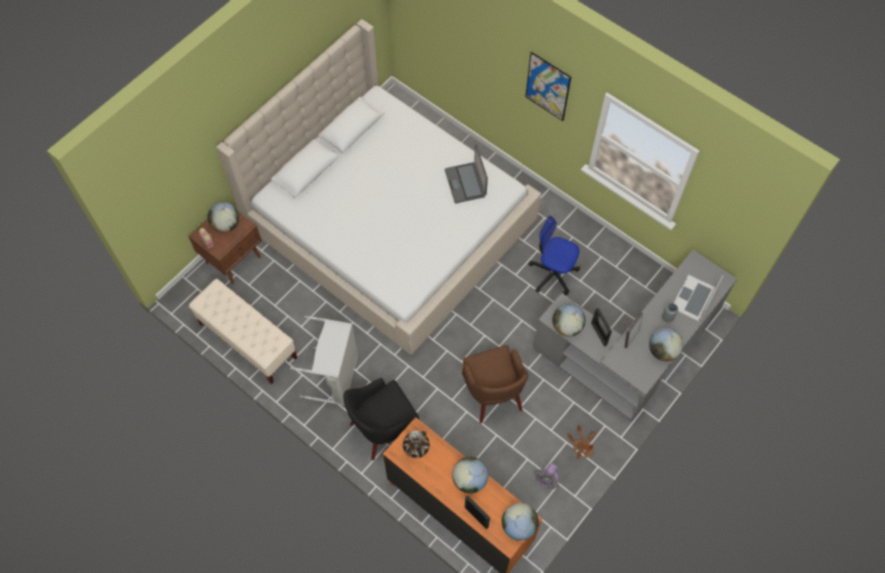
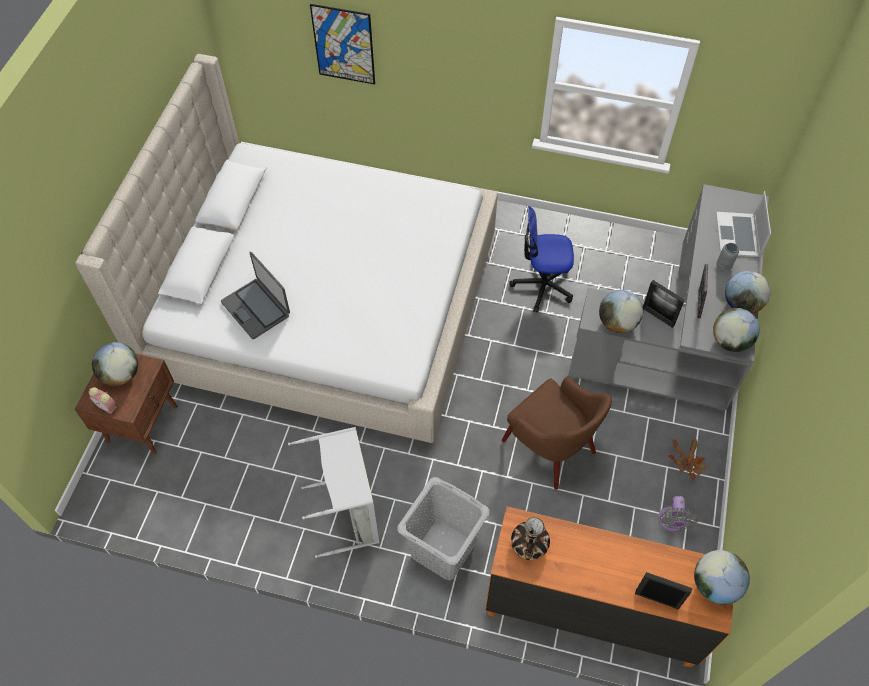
camera: 25 degrees left, 5 degrees down
beige bench [189,279,297,384] -> none
black armchair [343,378,419,460] -> grey laundry basket [397,477,490,580]
laptop [445,144,488,203] -> laptop moved to [221,252,290,339]
globe [452,457,488,493] -> globe moved to [713,308,760,352]
picture [525,52,571,121] -> picture moved to [310,4,375,85]

